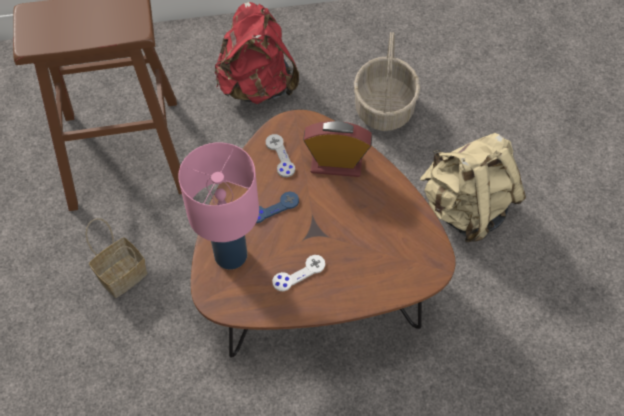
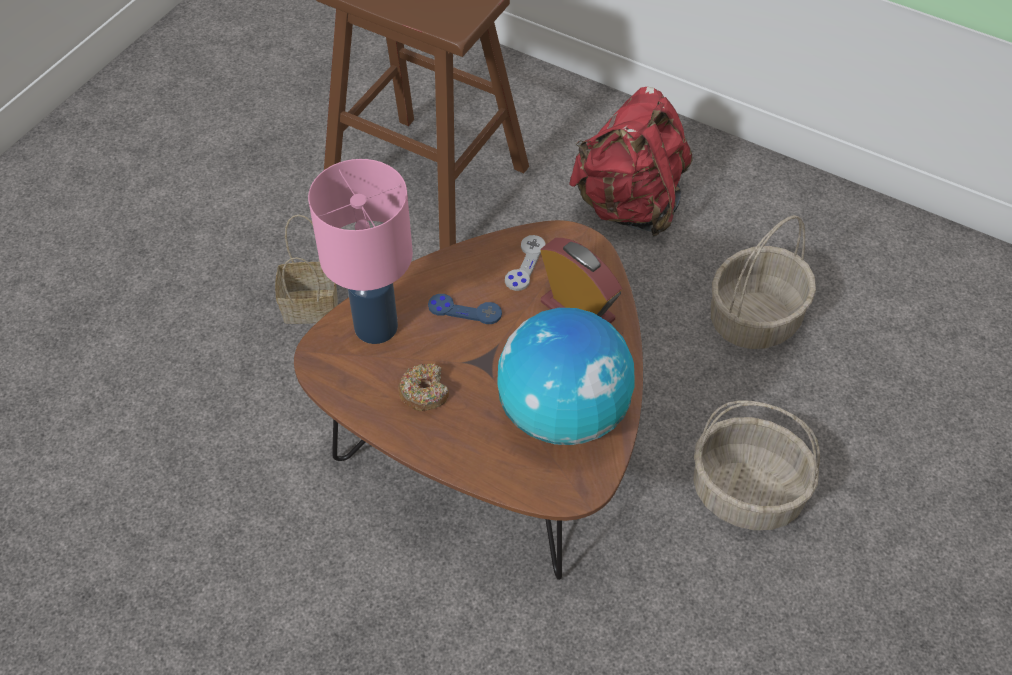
camera: 40 degrees right, 5 degrees down
white game controller [272,255,325,291] -> donut [398,364,449,411]
beige backpack [420,133,526,242] -> basket [693,400,820,530]
none -> globe [497,308,635,445]

